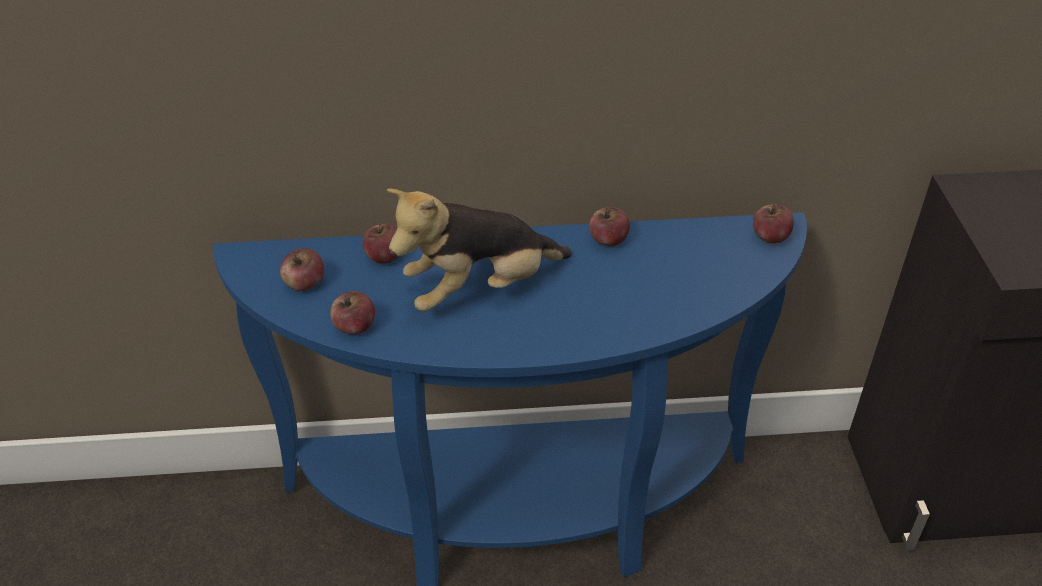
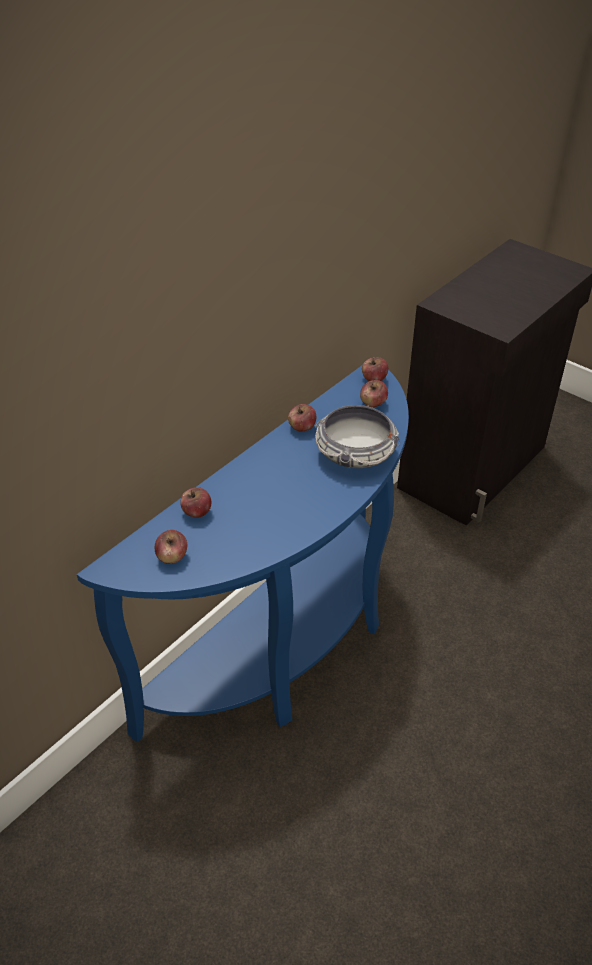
camera: 45 degrees left, 0 degrees up
apple [330,291,375,334] -> apple moved to [360,380,388,407]
plush toy [387,189,572,312] -> none
none -> bowl [315,405,400,468]

